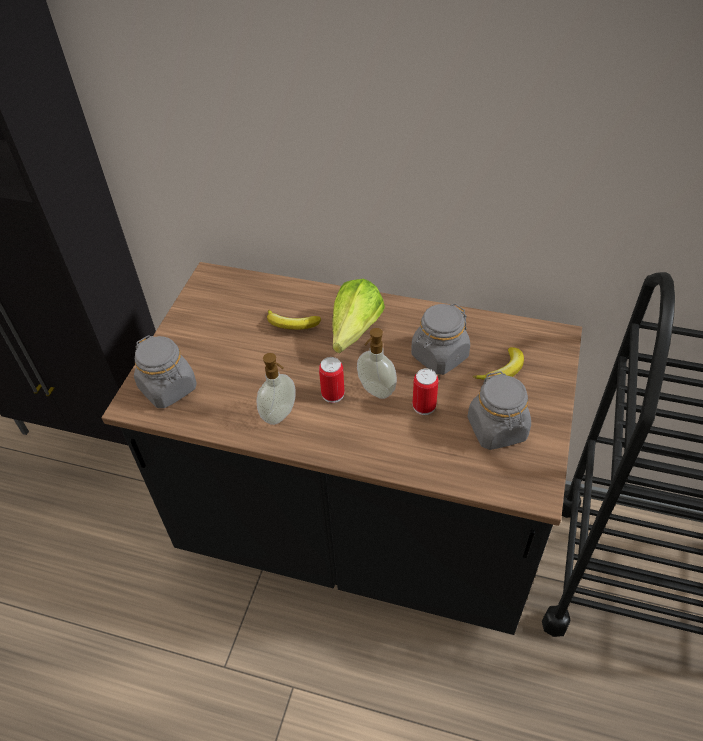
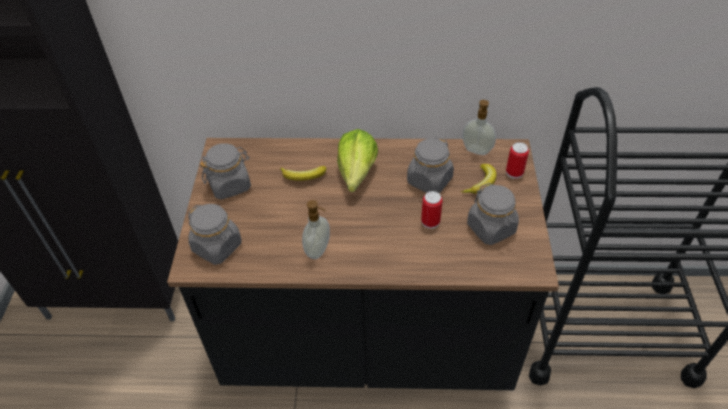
camera: 15 degrees left, 0 degrees up
can [319,357,345,403] -> can moved to [506,142,529,179]
soap dispenser [357,328,397,399] -> soap dispenser moved to [462,100,496,155]
none -> grey jar [200,143,251,200]

